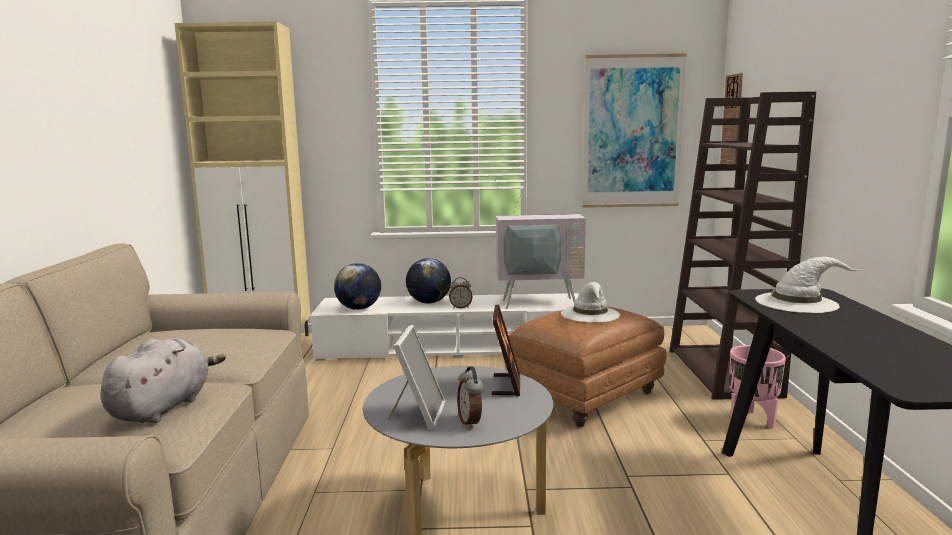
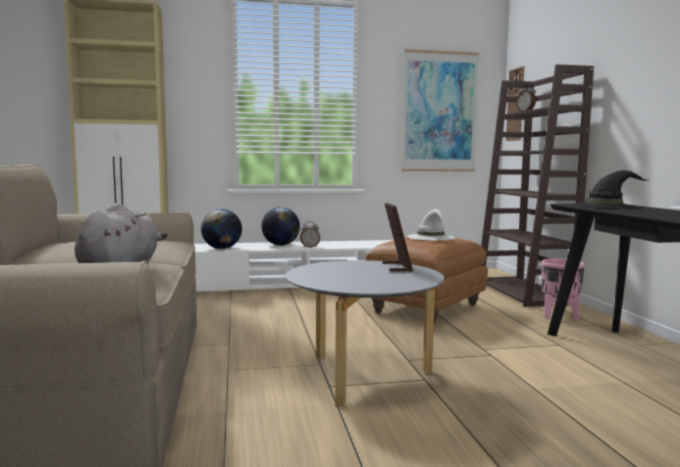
camera: 10 degrees left, 5 degrees down
picture frame [388,325,445,430] -> none
alarm clock [457,366,484,429] -> alarm clock moved to [517,84,536,112]
television [495,180,586,309] -> none
white hat [755,257,861,313] -> black hat [573,170,650,209]

